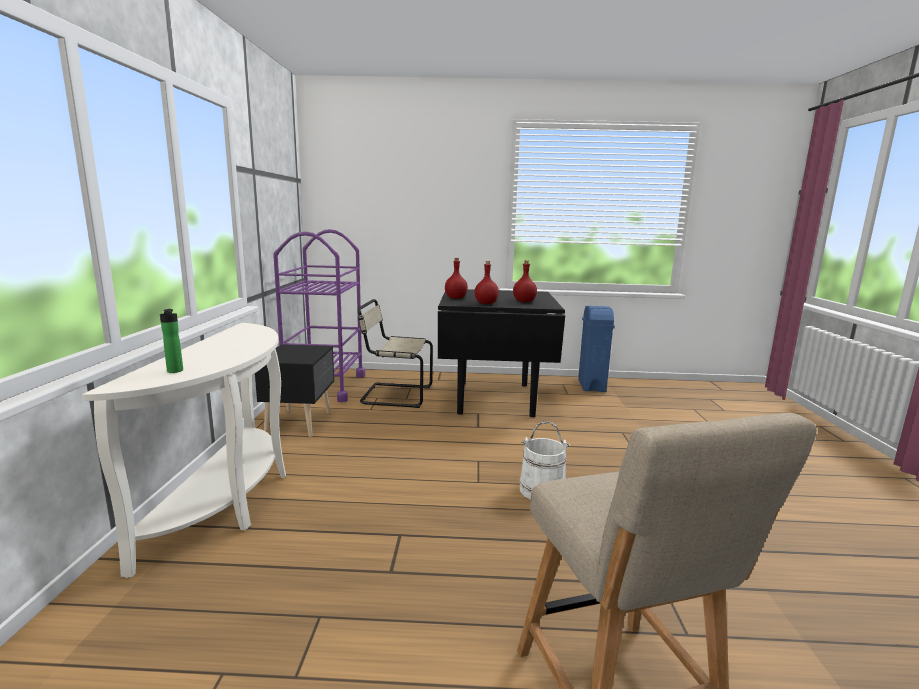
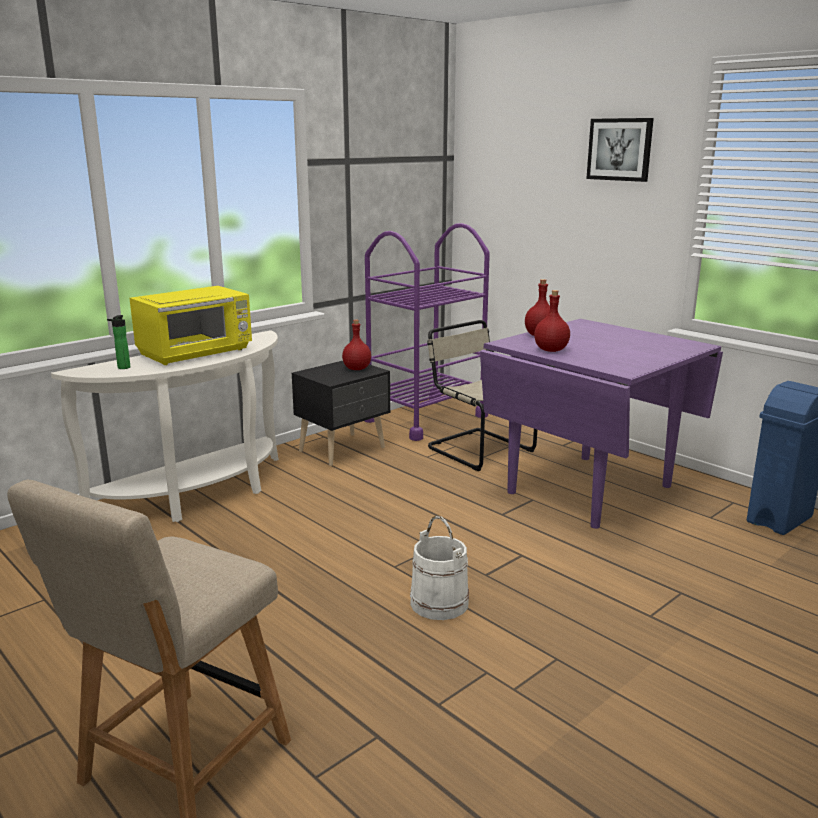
camera: 45 degrees right, 5 degrees up
black dining table [438,289,565,417] -> purple dining table [480,319,723,529]
red bottle [513,260,537,302] -> red bottle moved to [342,319,371,370]
none -> yellow microwave [129,286,252,365]
none -> picture [586,118,654,182]

